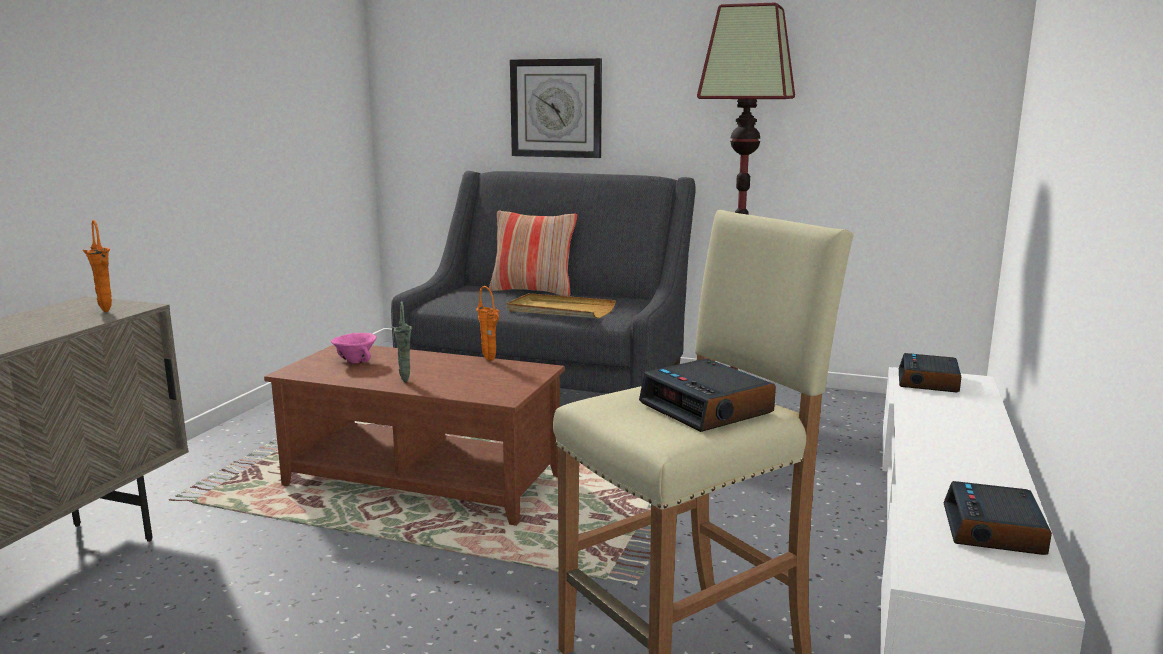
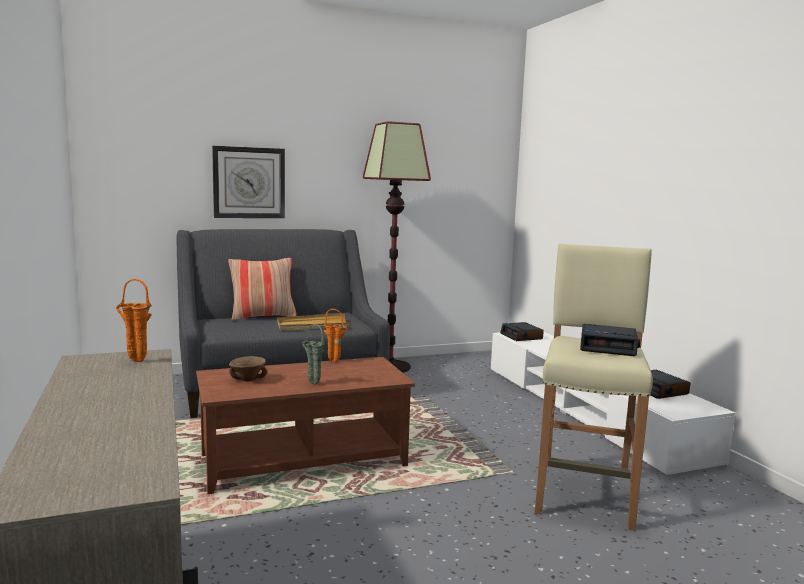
camera: 40 degrees left, 5 degrees down
pink bowl [331,333,377,363] -> brown bowl [229,356,267,382]

